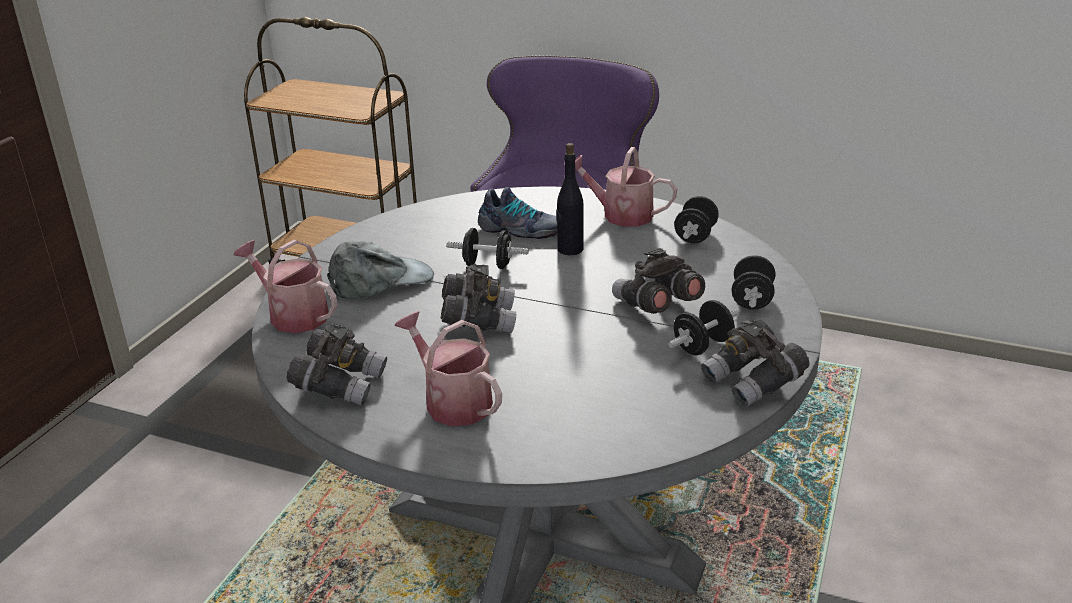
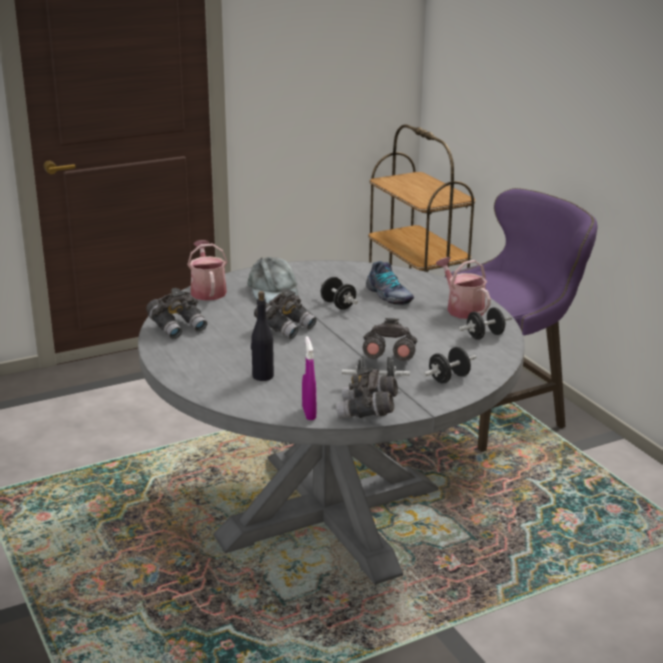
camera: 40 degrees right, 5 degrees down
grey cap [327,241,434,298] -> grey cap turned 60 degrees clockwise [247,256,298,304]
watering can [395,311,502,426] -> none
black bottle [556,143,584,255] -> black bottle moved to [251,291,274,381]
none -> purple spray bottle [302,336,316,420]

